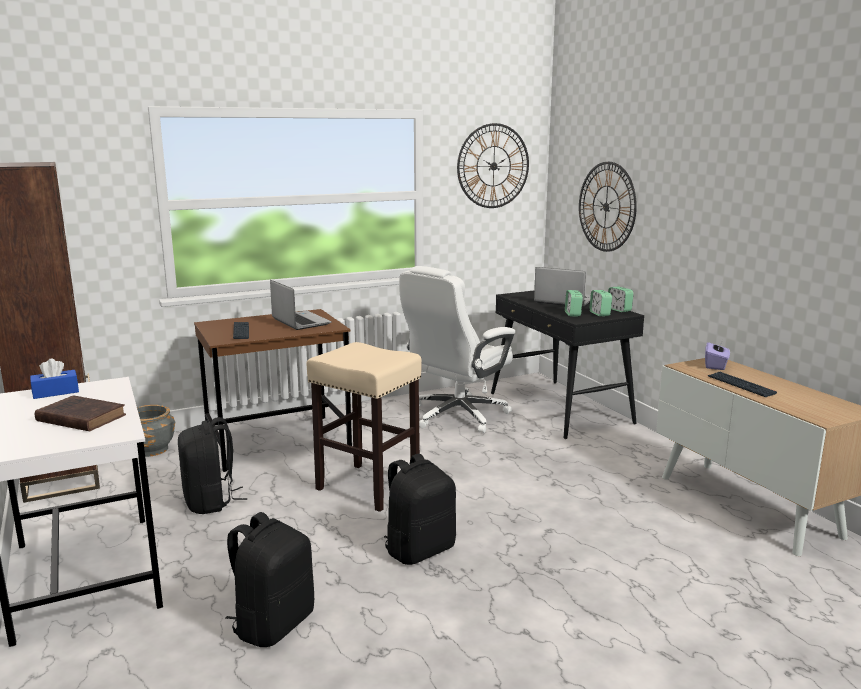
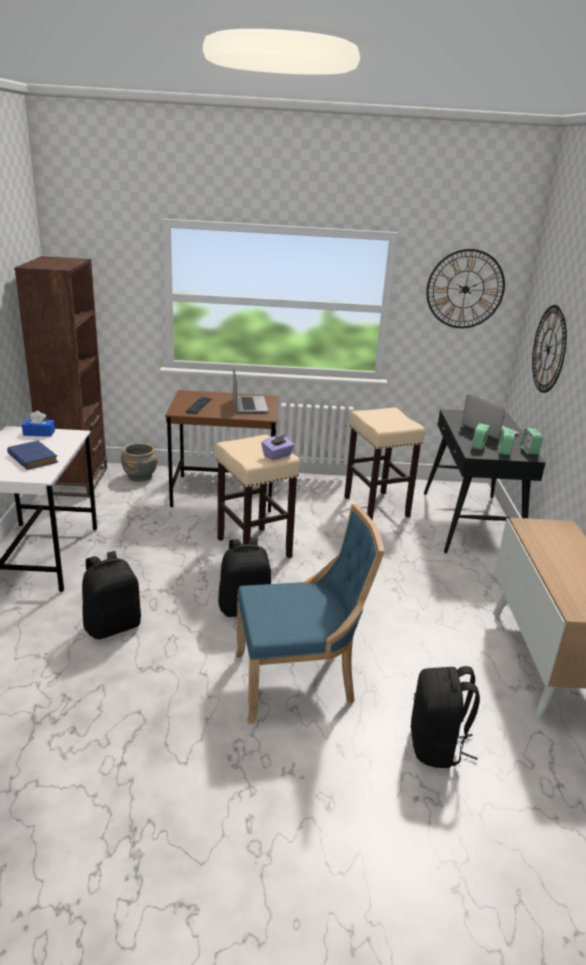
camera: 25 degrees right, 10 degrees up
brown book [35,395,126,431] -> blue book [7,440,58,470]
black backpack [178,417,247,514] -> black backpack moved to [411,666,480,768]
white office chair [399,266,515,433] -> beige stool [344,408,425,520]
purple tissue box [705,340,730,370] -> purple tissue box moved to [261,434,295,460]
keyboard [708,372,777,397] -> none
none -> blue chair [235,504,385,724]

